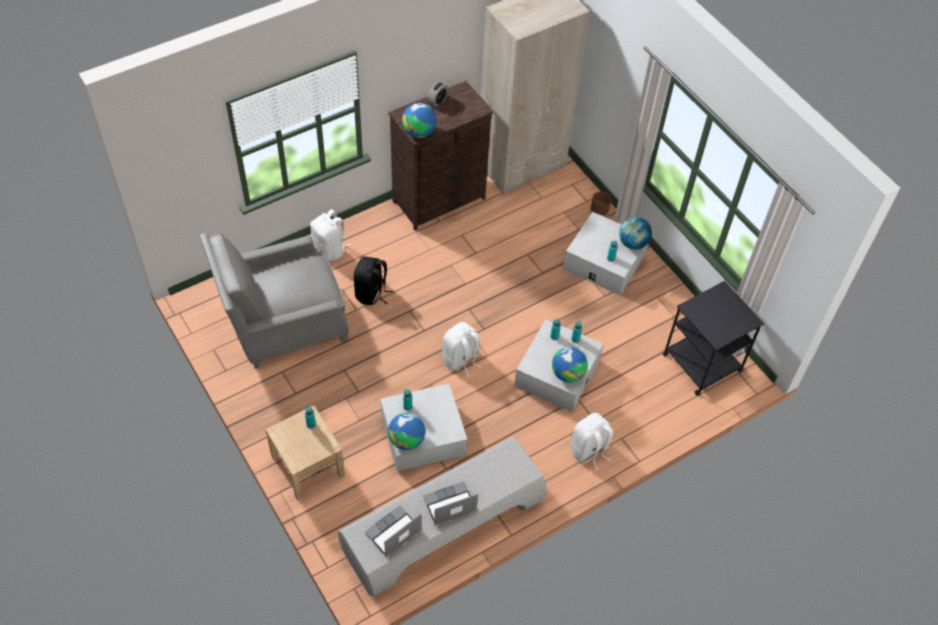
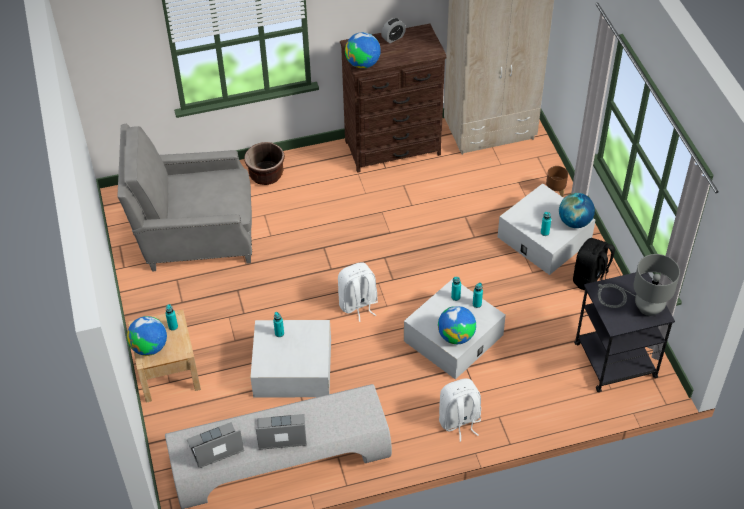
camera: 20 degrees right, 5 degrees down
white backpack [310,209,350,261] -> brown planter [244,142,285,185]
black backpack [354,257,393,305] -> black backpack moved to [573,238,615,291]
globe [388,413,425,450] -> globe moved to [127,316,167,356]
none -> grey table lamp [598,254,680,316]

